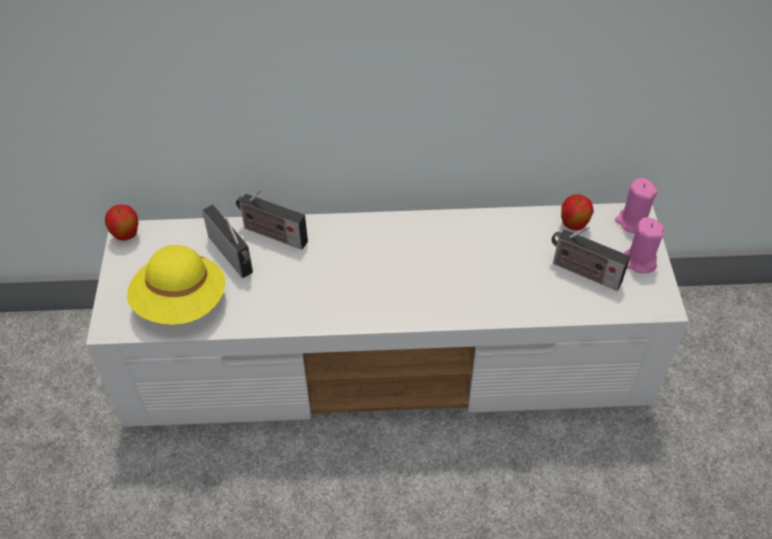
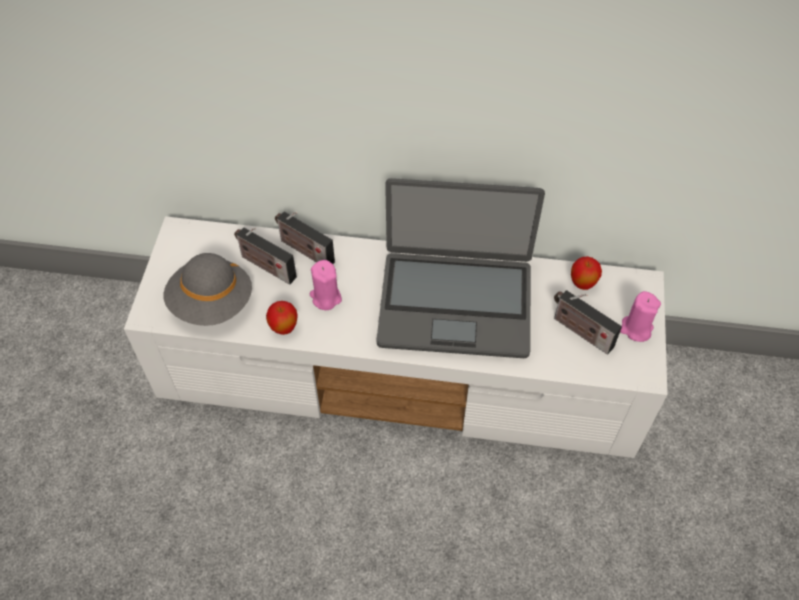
camera: 10 degrees right, 5 degrees up
apple [105,205,138,240] -> apple moved to [266,301,298,335]
yellow hat [127,245,225,325] -> grey hat [164,253,252,326]
radio [202,205,253,278] -> radio turned 150 degrees clockwise [234,227,297,285]
pink candle [615,178,658,233] -> pink candle moved to [310,260,342,310]
none -> laptop [377,178,545,358]

